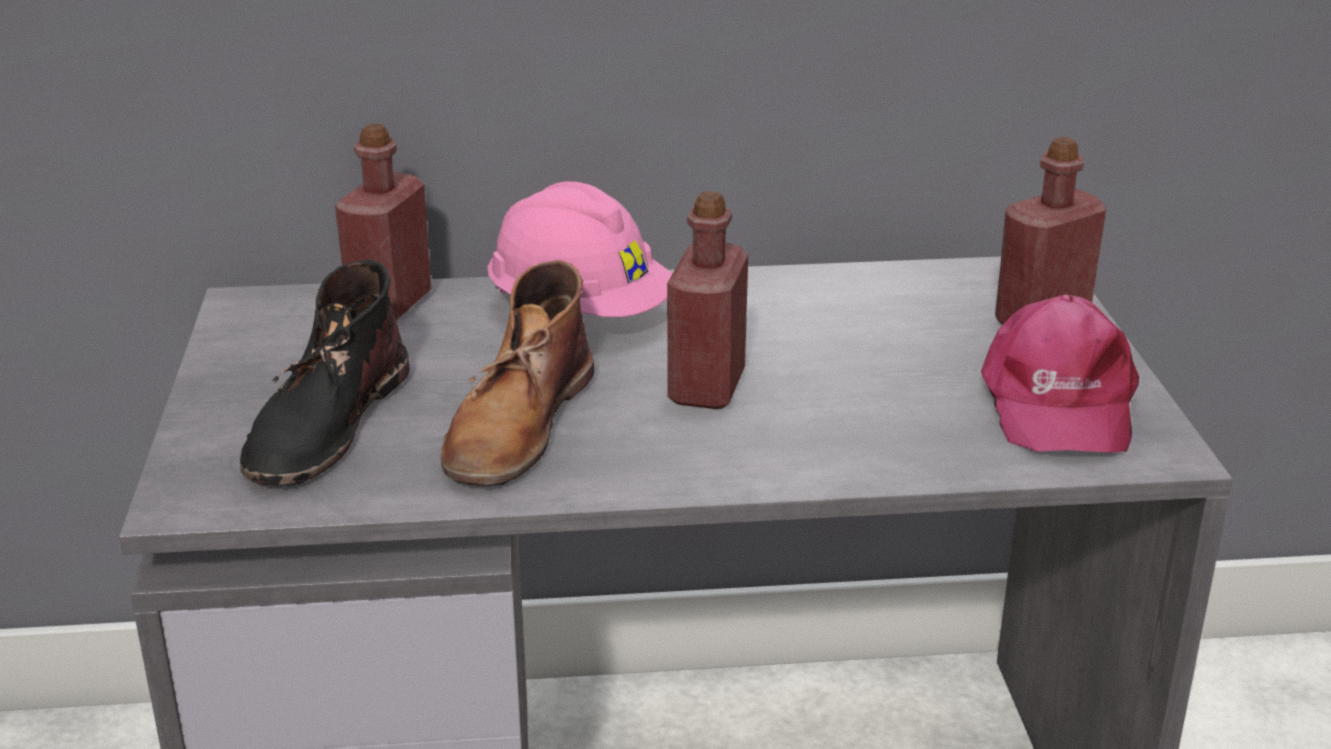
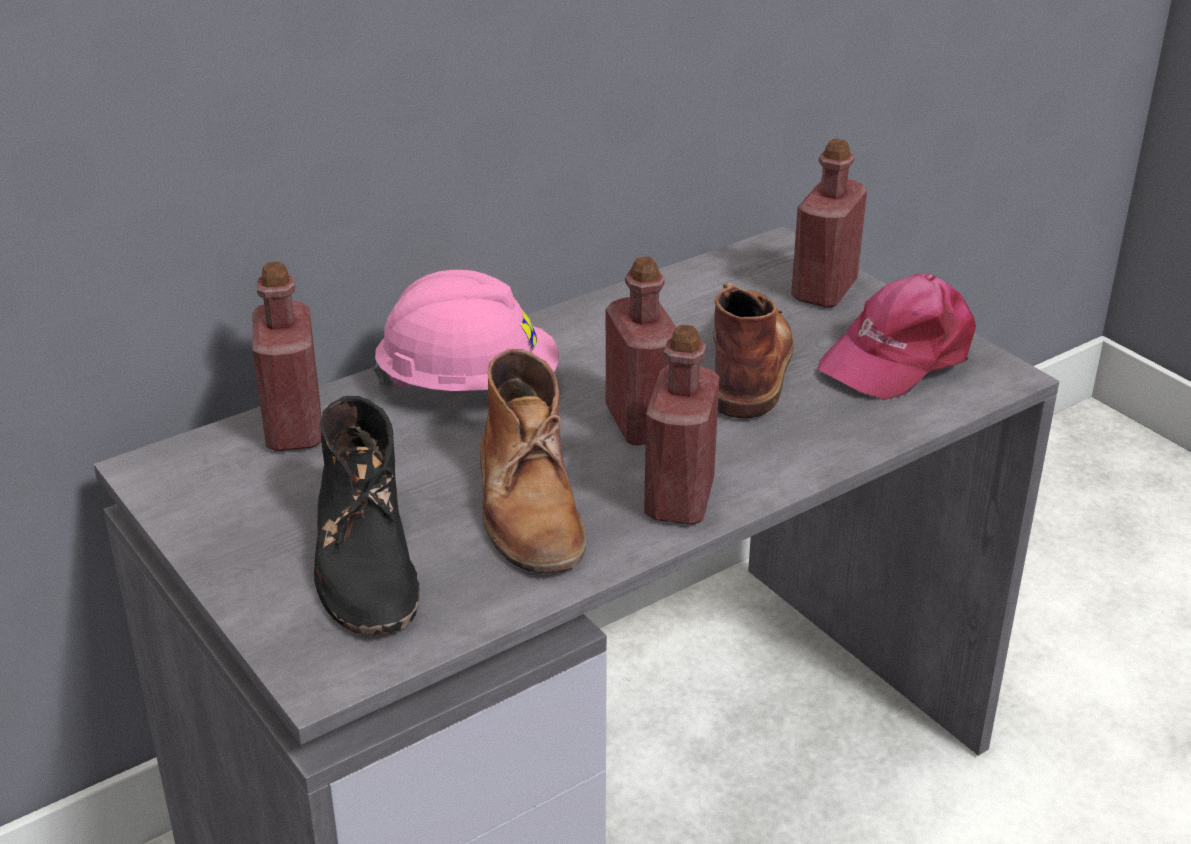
camera: 30 degrees left, 5 degrees up
pink cap [981,294,1139,453] -> pink cap turned 75 degrees clockwise [818,274,976,400]
none -> red bottle [644,325,719,525]
none -> brown boot [713,283,794,418]

